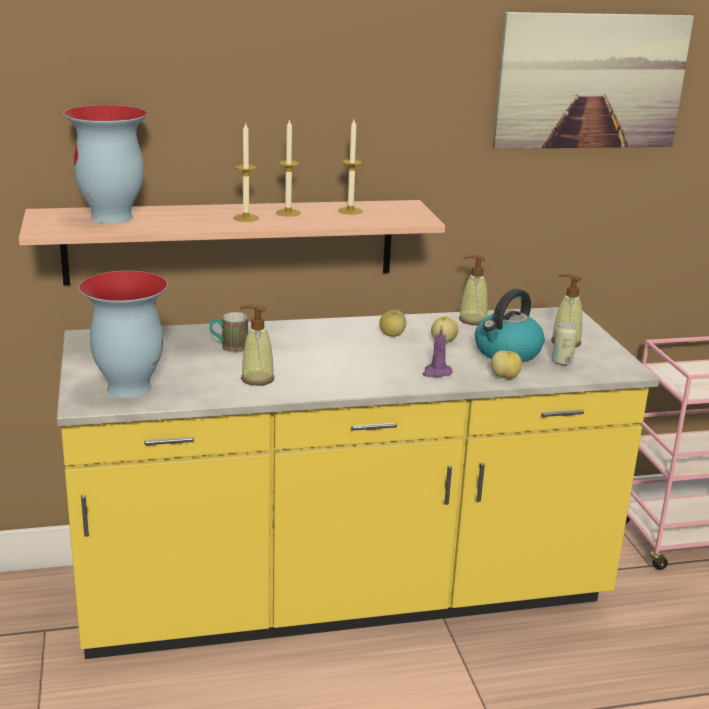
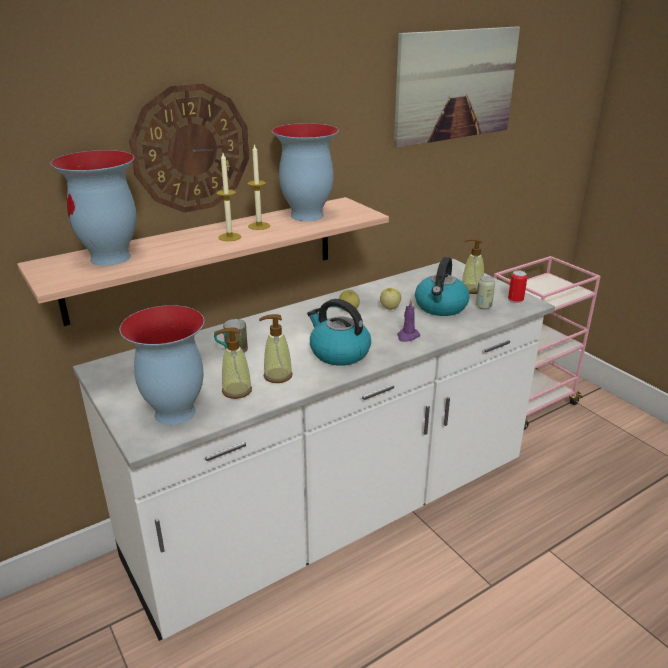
camera: 20 degrees left, 5 degrees up
yellow counter [57,307,660,659] -> white counter [73,259,555,641]
candle [338,120,363,215] -> vase [272,123,339,221]
soap dispenser [459,255,488,325] -> soap dispenser moved to [215,327,252,399]
apple [491,350,522,379] -> none
none -> wall clock [129,83,249,213]
none -> kettle [307,299,371,366]
none -> can [508,270,527,304]

